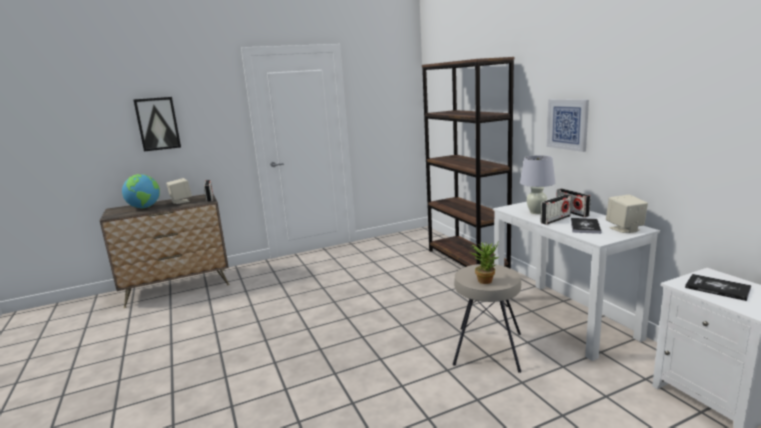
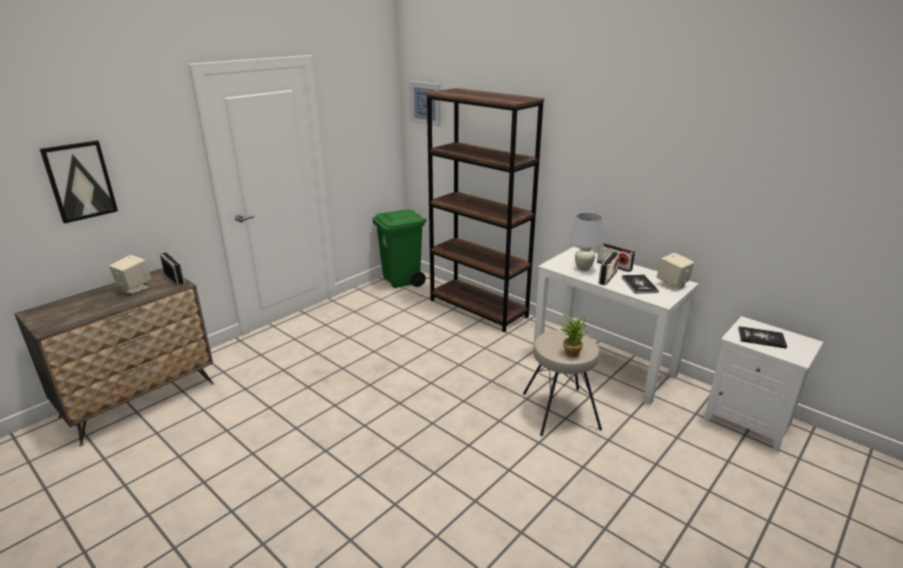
camera: 25 degrees left, 10 degrees up
globe [122,174,160,208] -> none
picture [547,99,589,152] -> picture moved to [409,81,441,127]
none -> green trash can [372,209,427,288]

